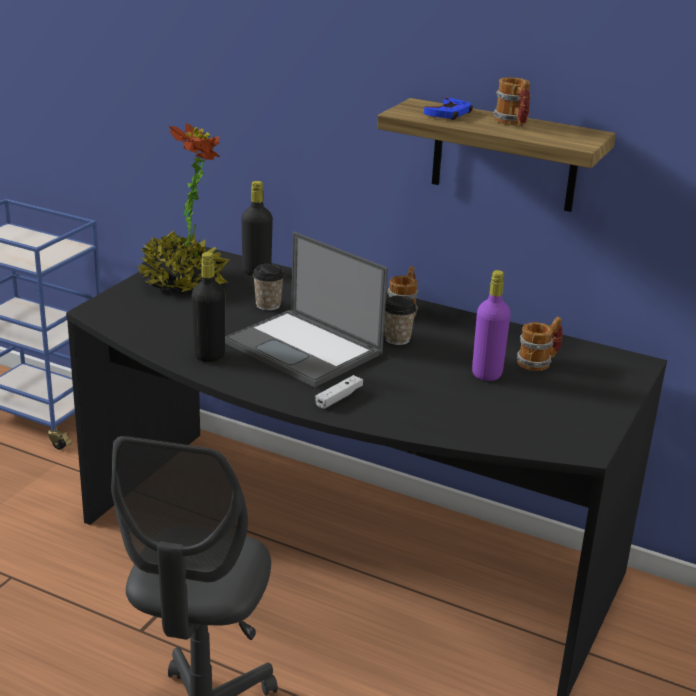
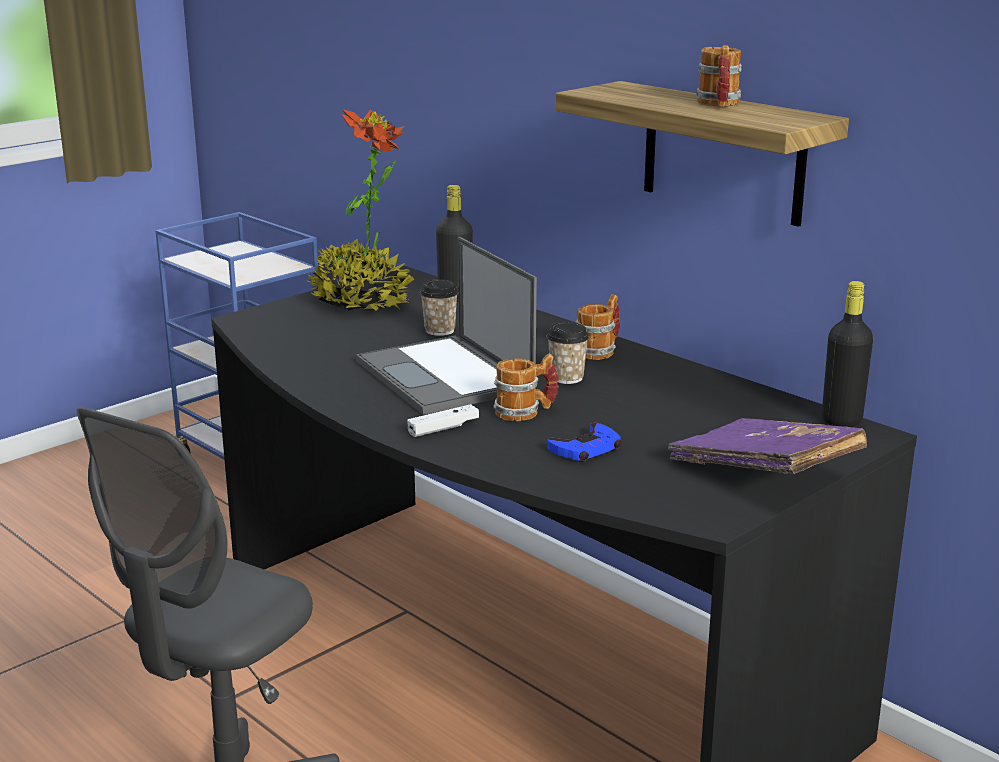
camera: 20 degrees right, 5 degrees down
black bottle [192,252,225,362] -> black bottle moved to [822,281,873,427]
blue game controller [424,98,473,120] -> blue game controller moved to [547,423,622,462]
purple bottle [472,270,511,381] -> none
mug [517,317,563,371] -> mug moved to [493,353,559,421]
none -> purple book [668,418,867,474]

